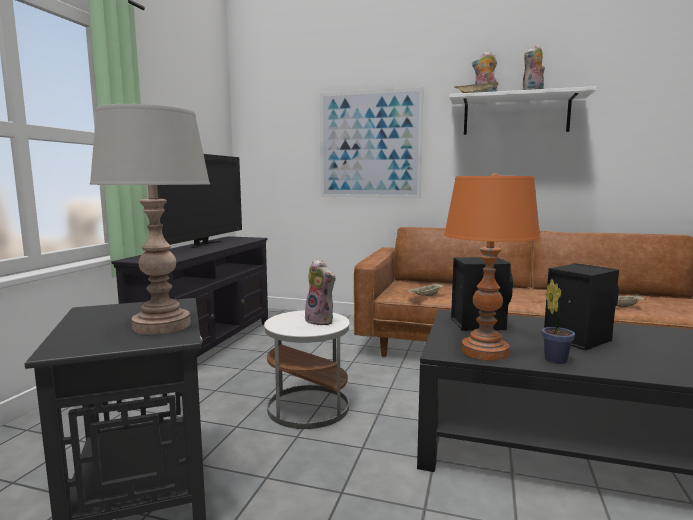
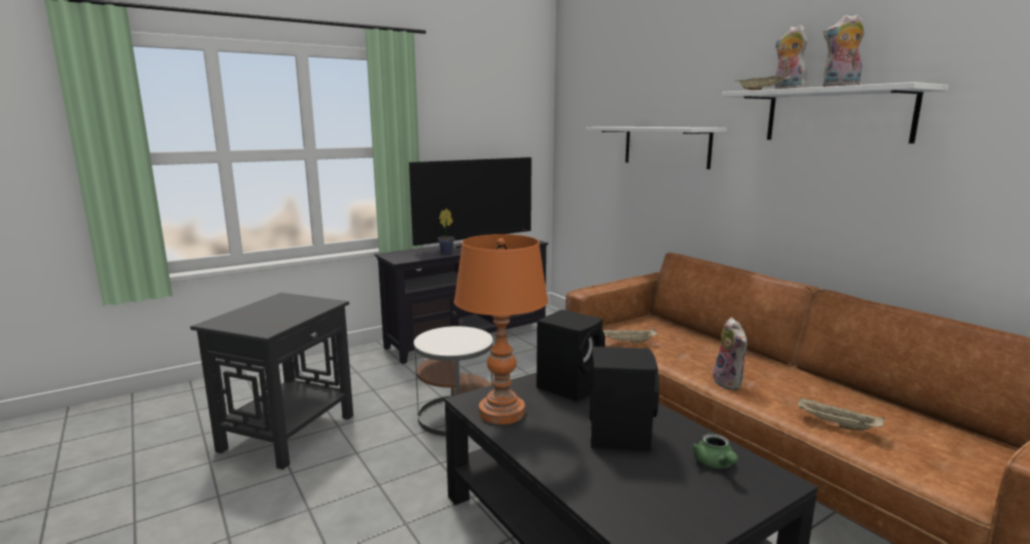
camera: 40 degrees right, 5 degrees up
grey table lamp [89,104,210,335] -> none
plush toy [305,259,336,326] -> plush toy moved to [713,317,747,390]
picture [320,87,424,198] -> white shelf [586,127,727,169]
potted plant [542,279,575,364] -> potted plant moved to [438,208,455,255]
none -> green teapot [691,433,738,469]

